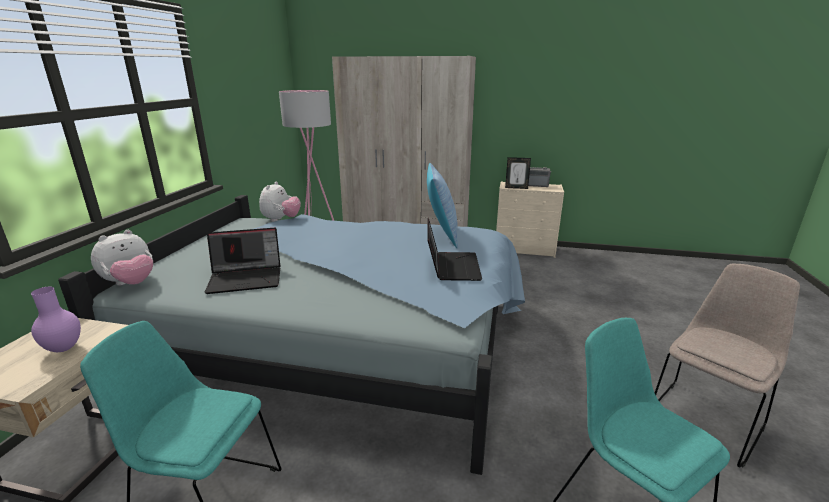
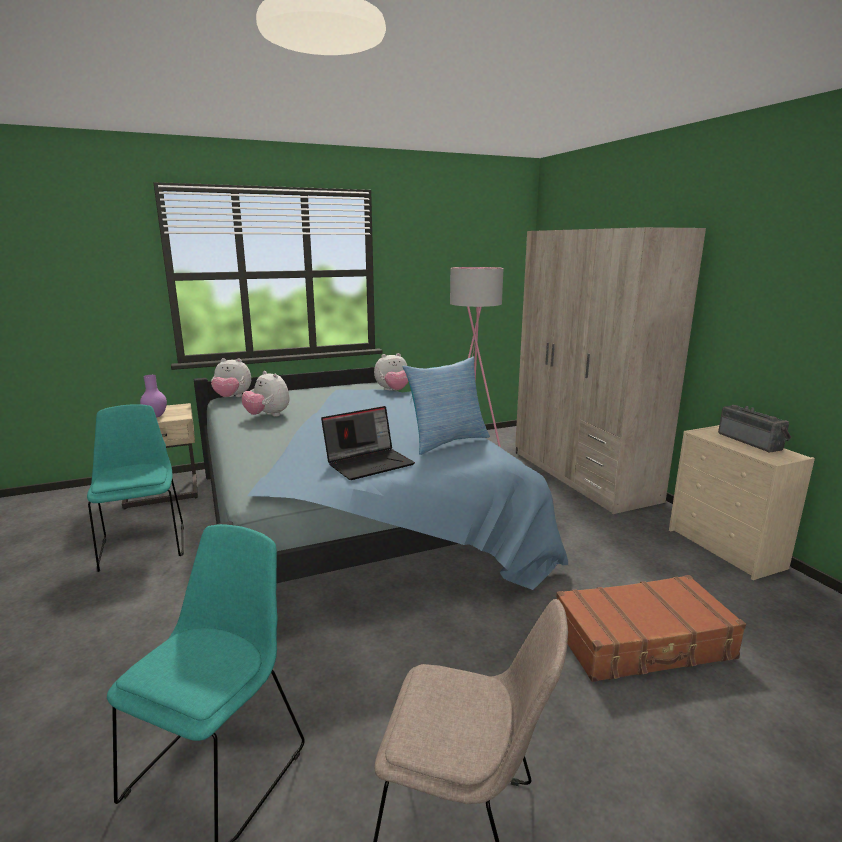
camera: 55 degrees right, 5 degrees down
laptop [205,228,280,294] -> plush toy [242,371,290,417]
picture frame [505,157,531,189] -> none
none -> brown suitcase [556,575,746,682]

